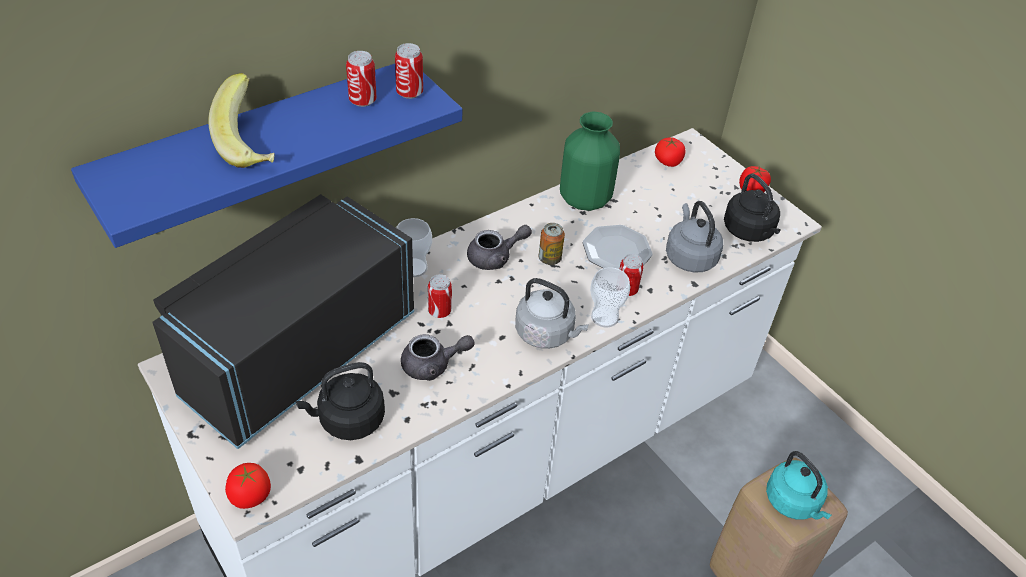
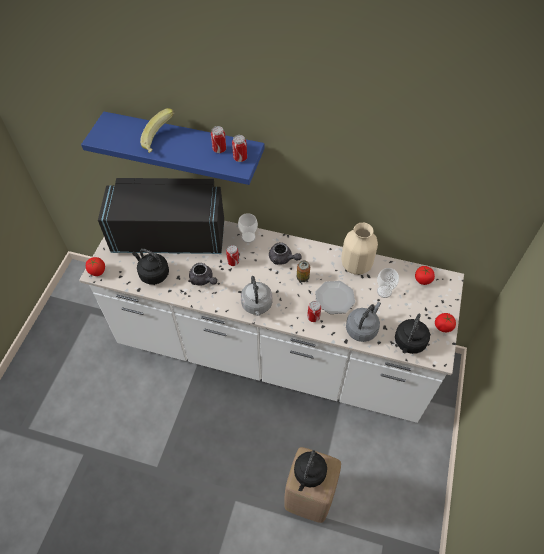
camera: 55 degrees right, 10 degrees up
green vase [560,112,620,211] -> beige vase [341,223,378,275]
cup [590,267,630,327] -> cup moved to [377,268,399,298]
turquoise kettle [766,451,831,520] -> black kettle [294,450,327,491]

